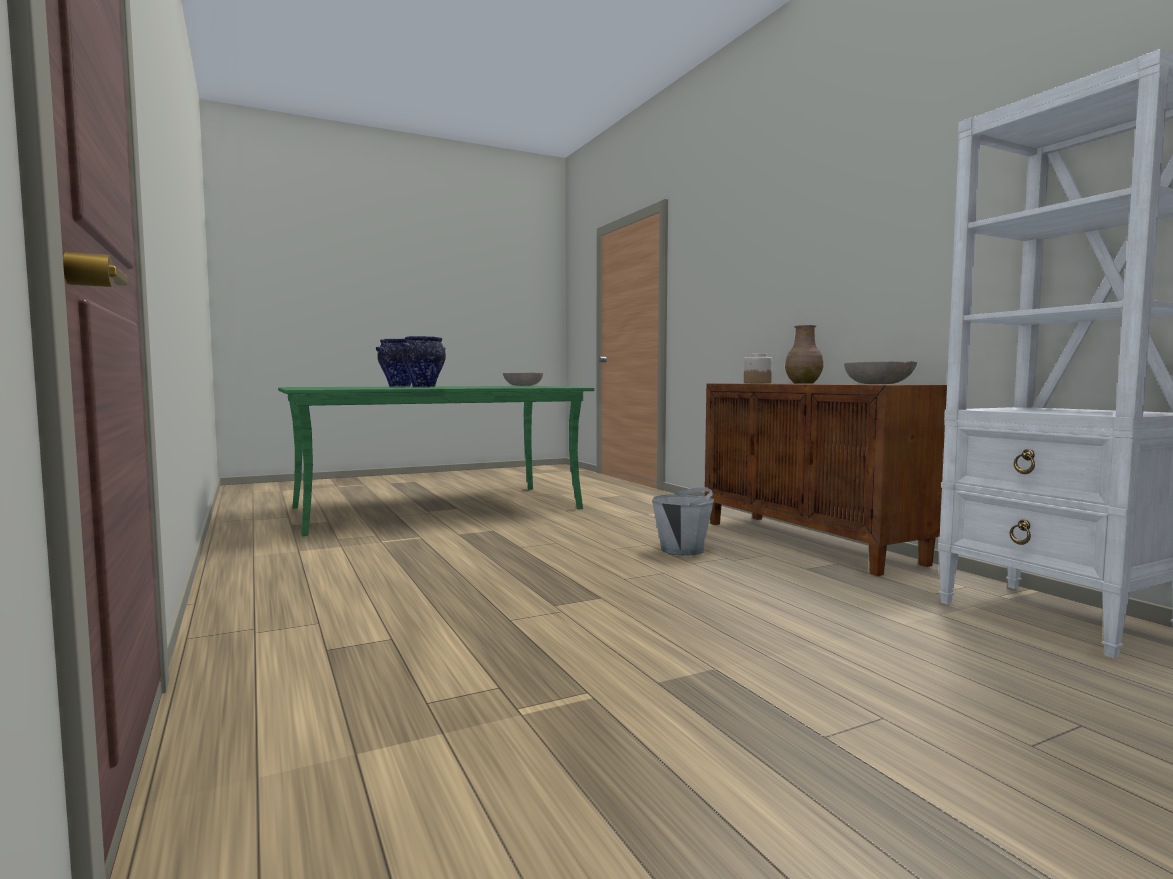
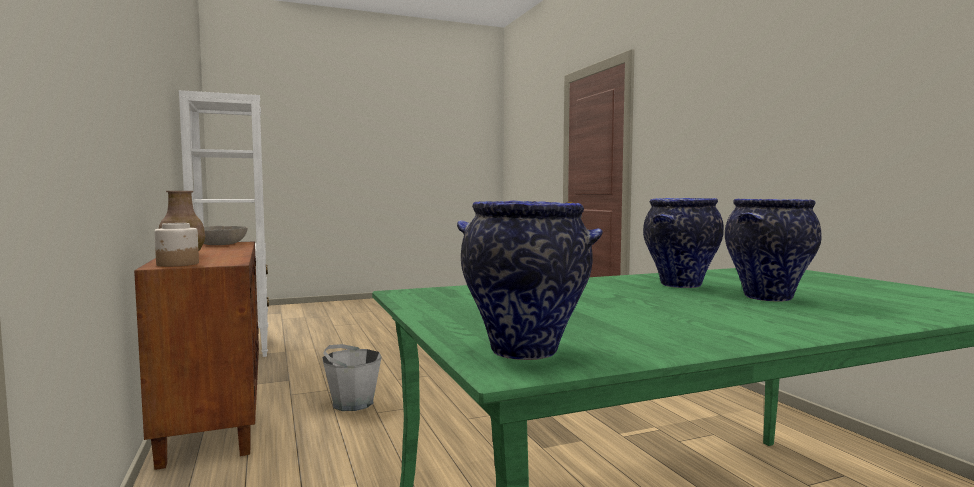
camera: 175 degrees left, 0 degrees up
grey bowl [503,372,543,386] -> vase [457,200,603,360]

